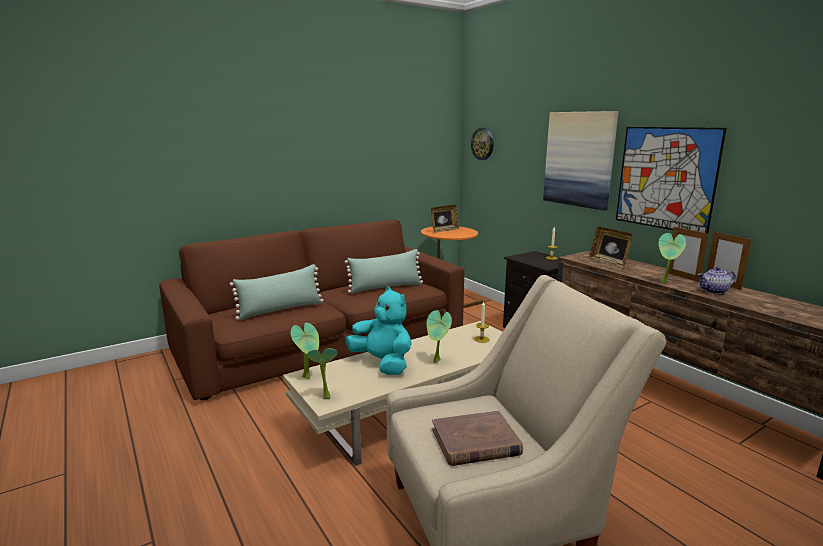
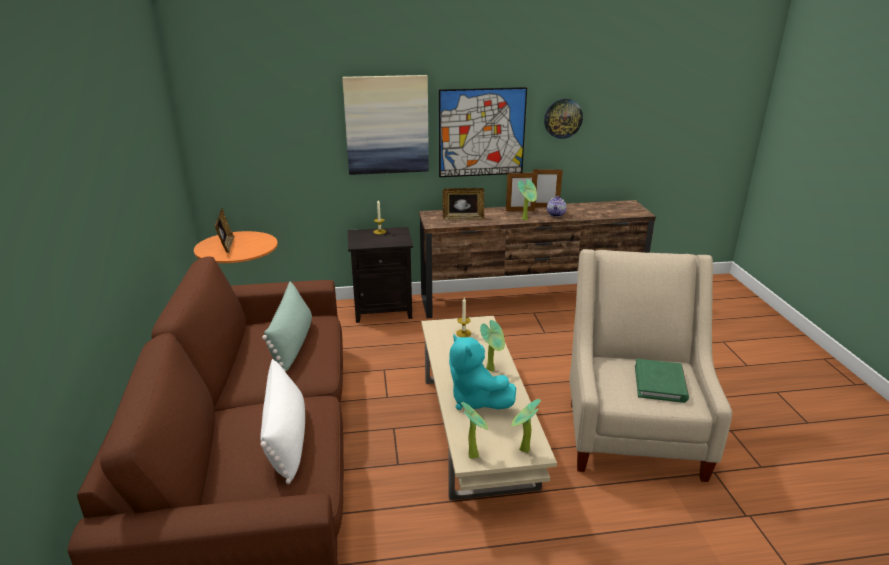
camera: 65 degrees left, 10 degrees up
green pillow [230,264,324,320] -> white pillow [261,359,305,484]
turquoise plush toy [346,287,411,375] -> turquoise plush toy turned 105 degrees counterclockwise [449,333,516,410]
brown book [432,411,523,466] -> green book [635,359,689,403]
wall clock [471,128,494,160] -> wall clock moved to [544,99,583,139]

